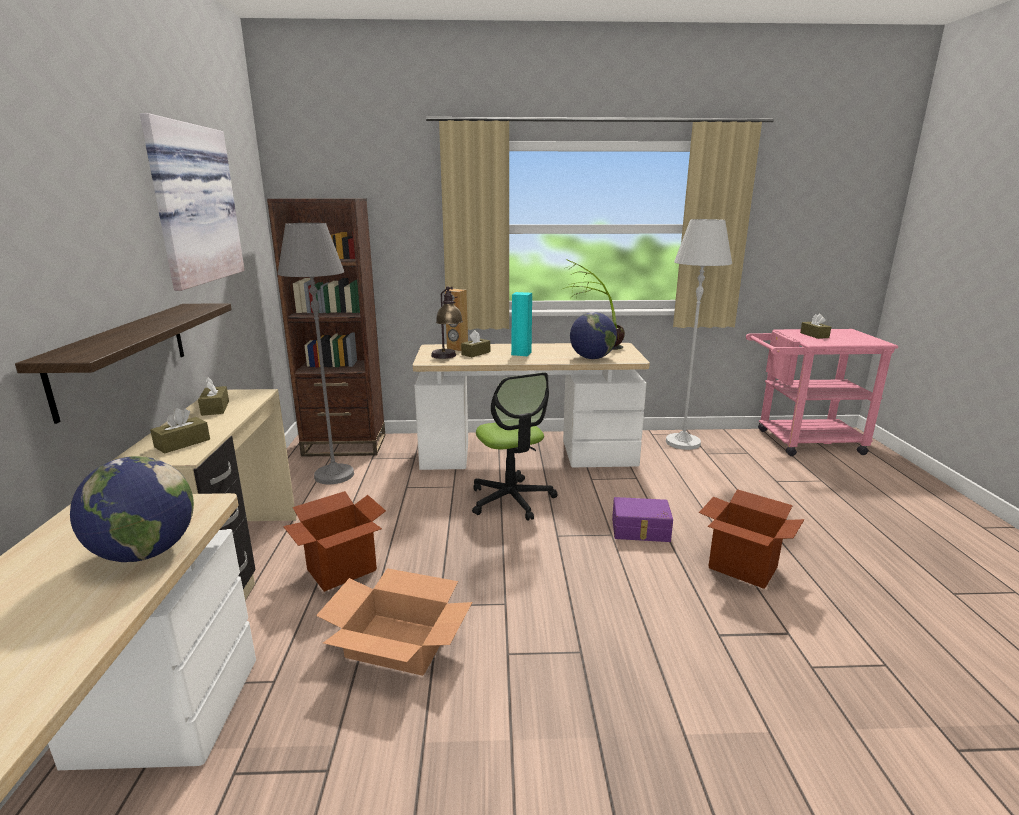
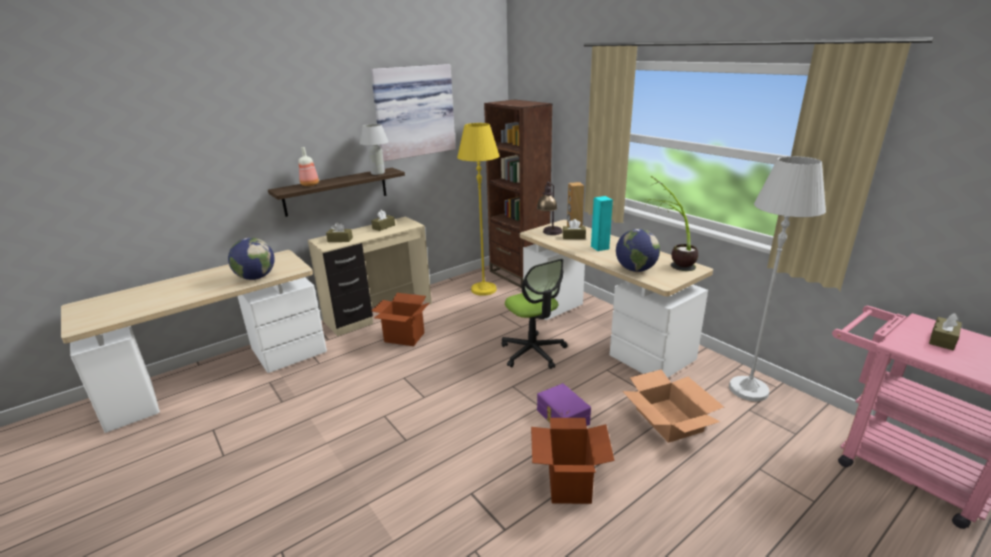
camera: 55 degrees right, 5 degrees up
grey floor lamp [278,223,354,484] -> yellow floor lamp [457,123,499,296]
cardboard box [316,568,472,676] -> cardboard box moved to [622,369,724,443]
office chair [472,372,558,521] -> office chair turned 60 degrees counterclockwise [501,259,567,369]
none -> bottle [298,147,319,186]
none -> white table lamp [360,124,389,175]

